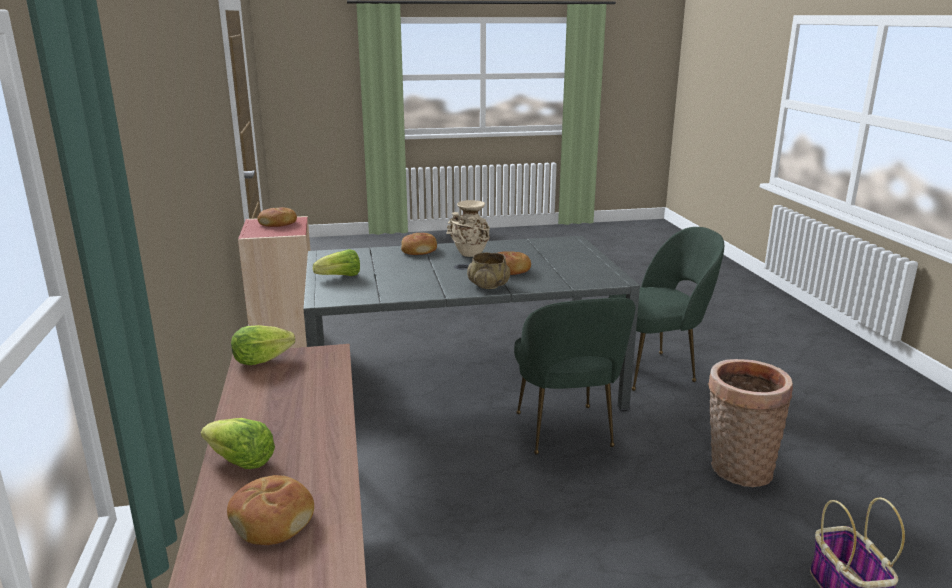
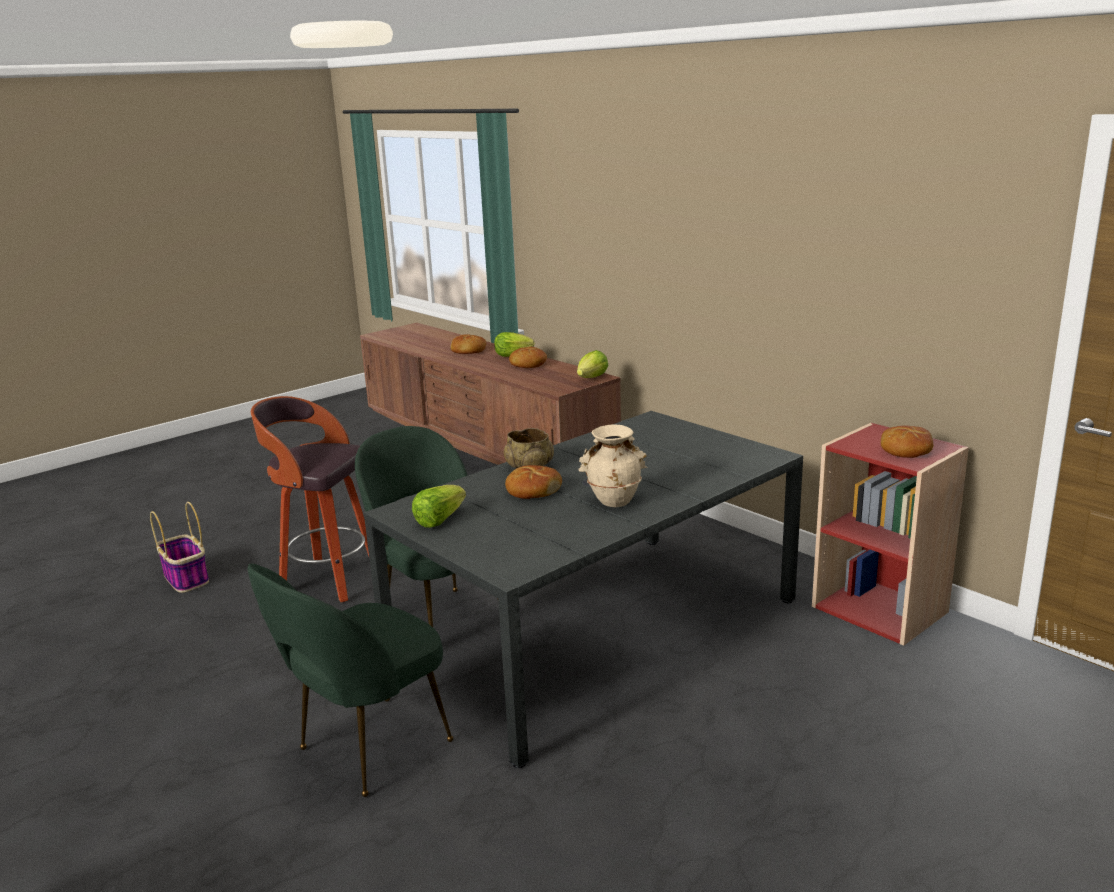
camera: 150 degrees right, 0 degrees up
lettuce [313,249,360,276] -> lettuce moved to [412,485,466,528]
bread [401,233,437,255] -> bread moved to [509,347,547,368]
basket [708,359,793,487] -> none
none -> stool [251,396,369,602]

